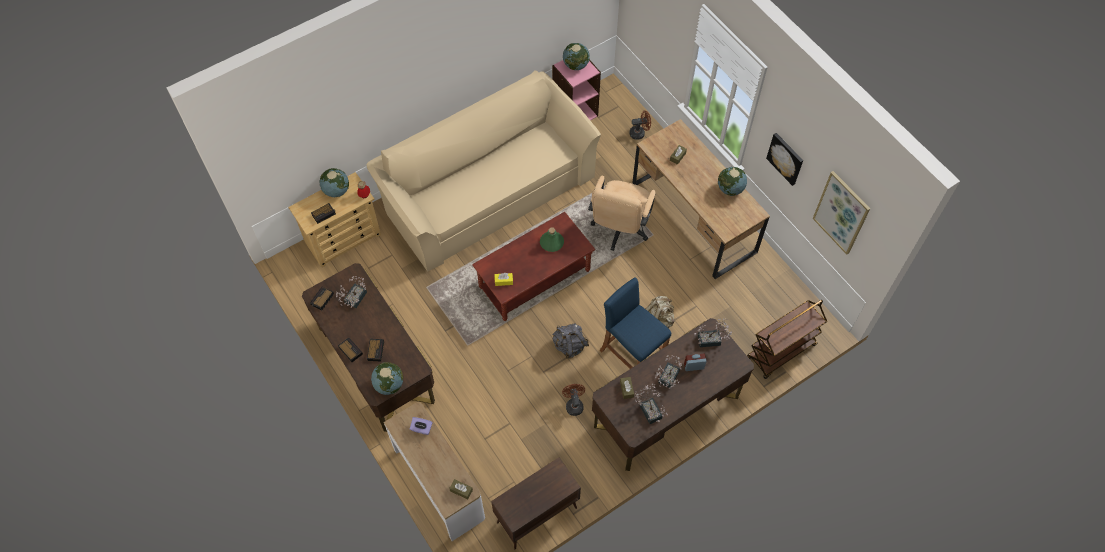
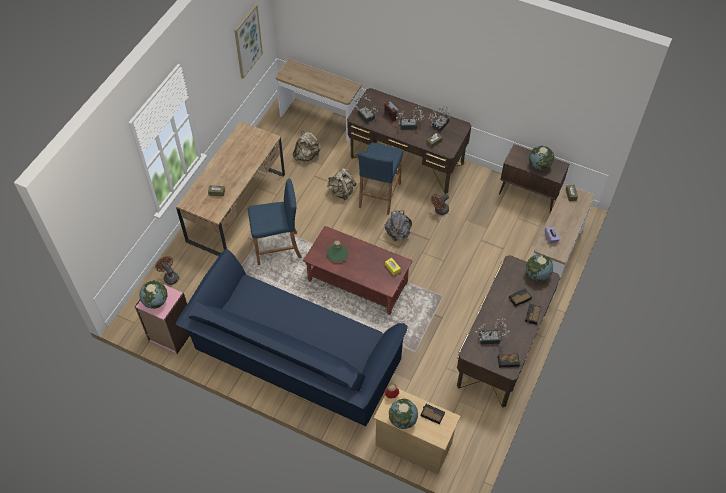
camera: 120 degrees left, 5 degrees down
beige sofa [366,70,601,272] -> blue sofa [175,249,408,426]
beige office chair [588,176,655,251] -> blue stool [248,179,302,265]
globe [718,167,747,196] -> globe moved to [529,146,554,170]
brown cart [747,300,827,379] -> console table [276,59,362,141]
picture [766,133,803,186] -> none
none -> beige backpack [293,131,321,161]

